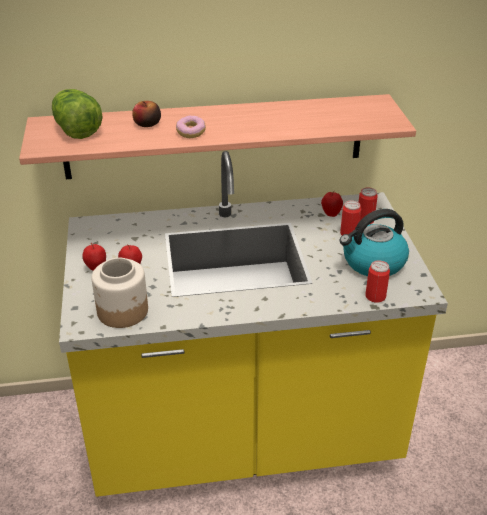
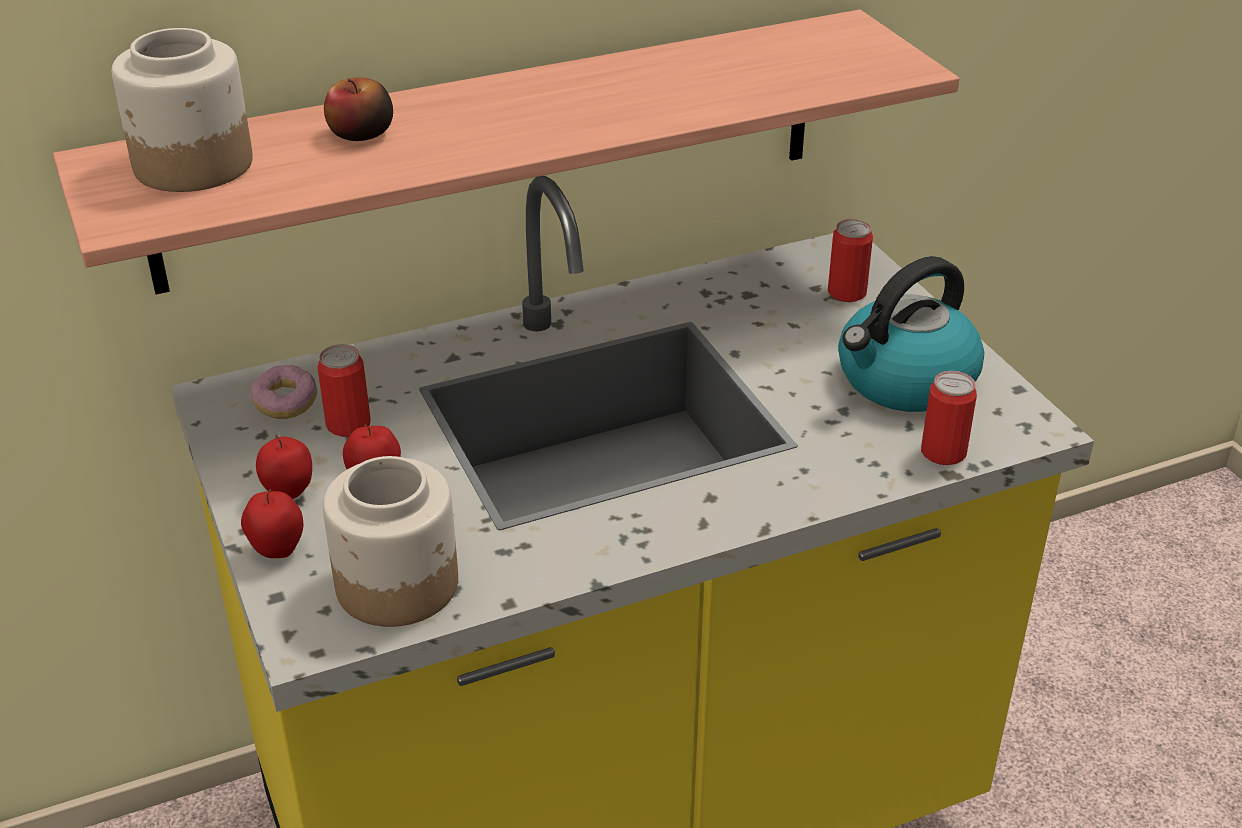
camera: 15 degrees left, 0 degrees up
lettuce [52,89,103,139] -> jar [111,28,253,192]
donut [176,116,206,138] -> donut moved to [251,365,317,419]
apple [321,191,343,217] -> apple moved to [241,489,303,558]
can [340,200,361,235] -> can moved to [318,344,371,437]

